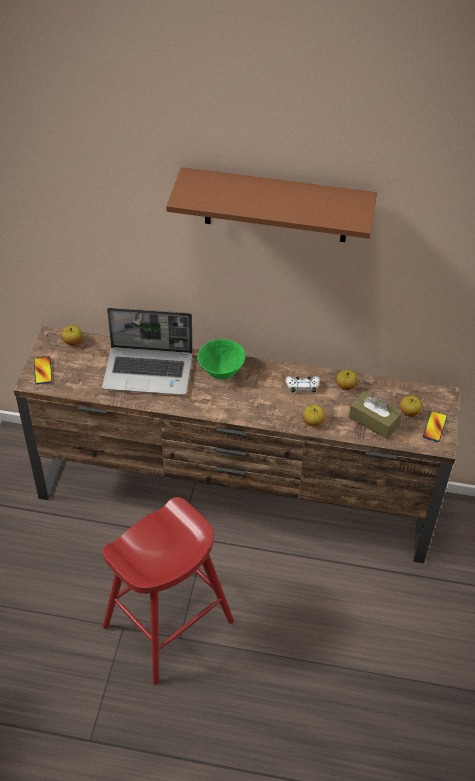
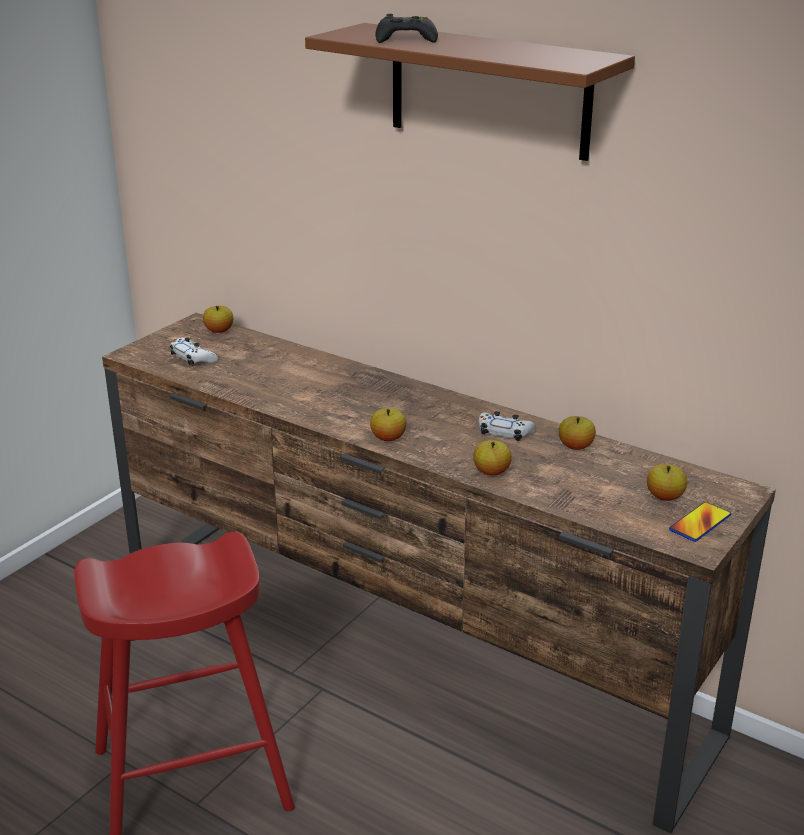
camera: 25 degrees right, 20 degrees down
phone [34,356,52,384] -> none
laptop [102,307,193,395] -> none
green bowl [197,339,245,379] -> none
brown tissue box [349,391,402,439] -> none
none -> white game controller [170,338,218,365]
none -> apple [370,408,406,441]
none -> black game controller [375,14,438,43]

